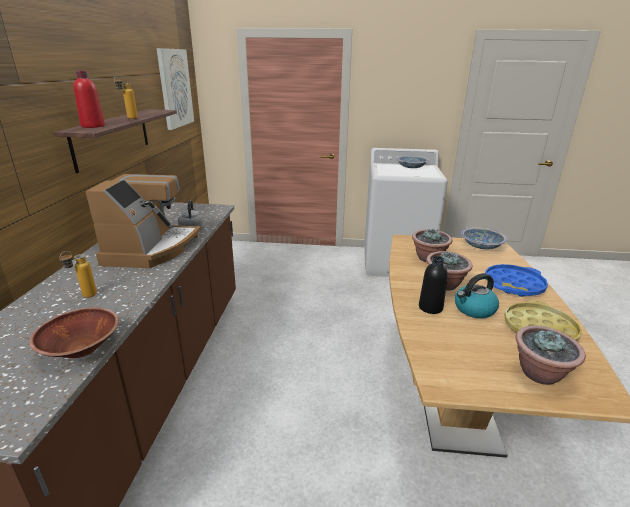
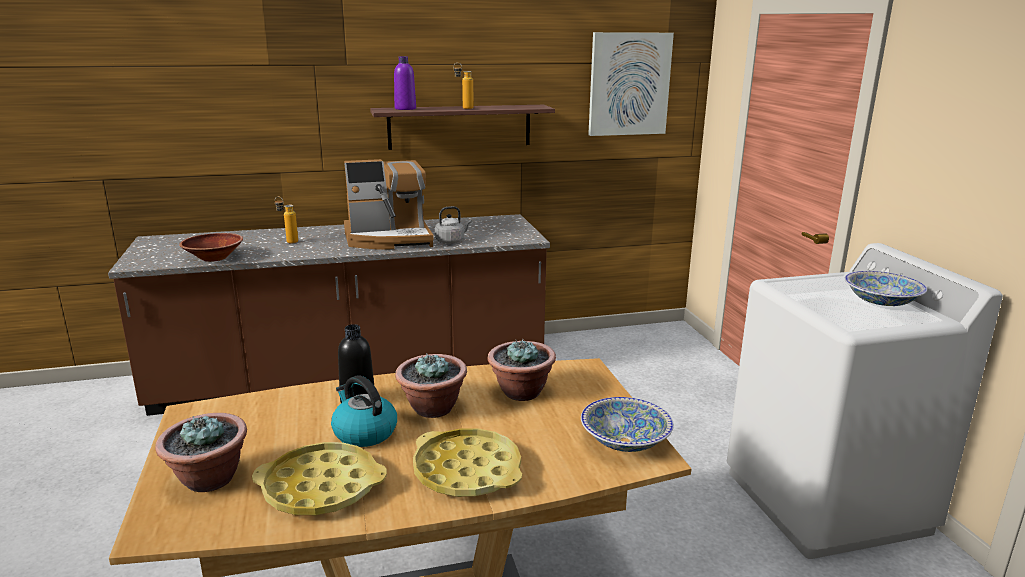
camera: 70 degrees right, 5 degrees down
red bottle [74,71,105,128] -> purple bottle [394,56,416,110]
blue tray [485,264,548,297] -> yellow tray [413,428,522,497]

